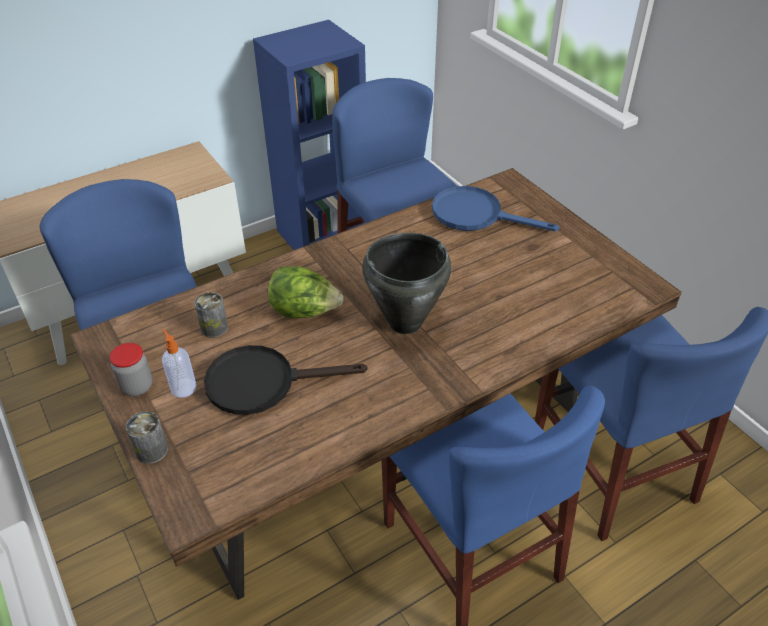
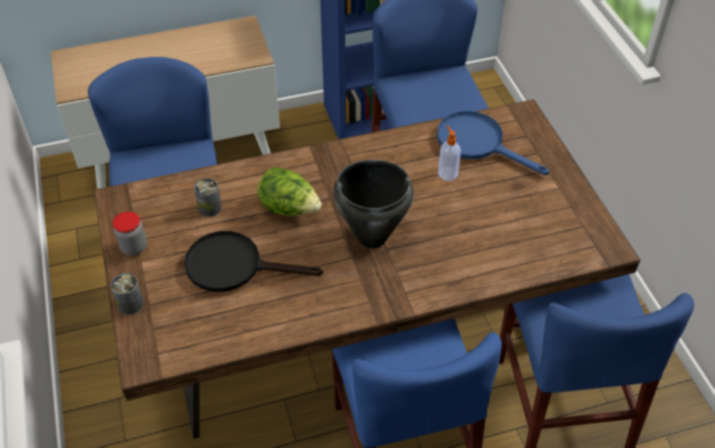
camera: 15 degrees right, 5 degrees up
soap dispenser [162,329,197,398] -> soap dispenser moved to [438,125,461,181]

